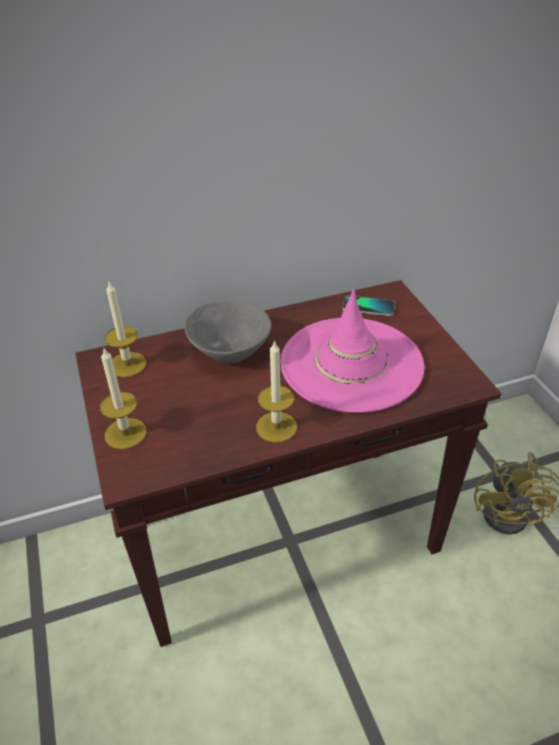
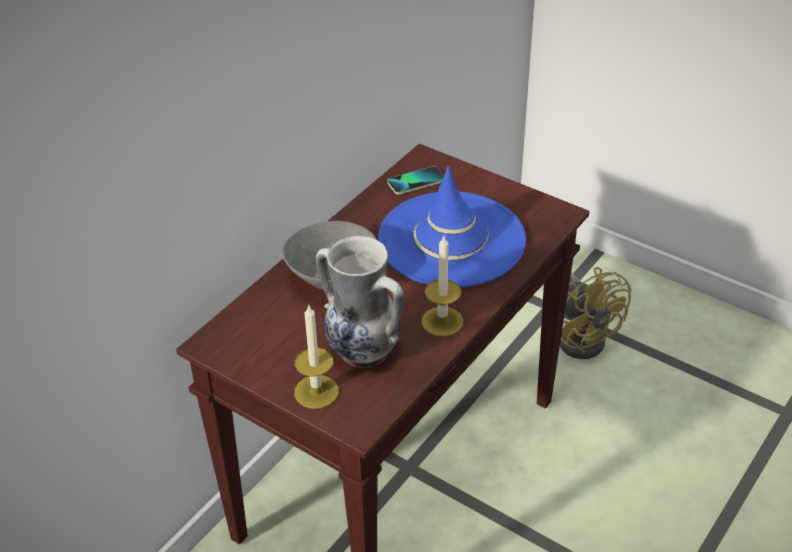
camera: 35 degrees left, 0 degrees up
candle [105,282,146,377] -> none
pink hat [280,290,425,413] -> blue hat [378,166,526,288]
none -> vase [316,236,404,368]

